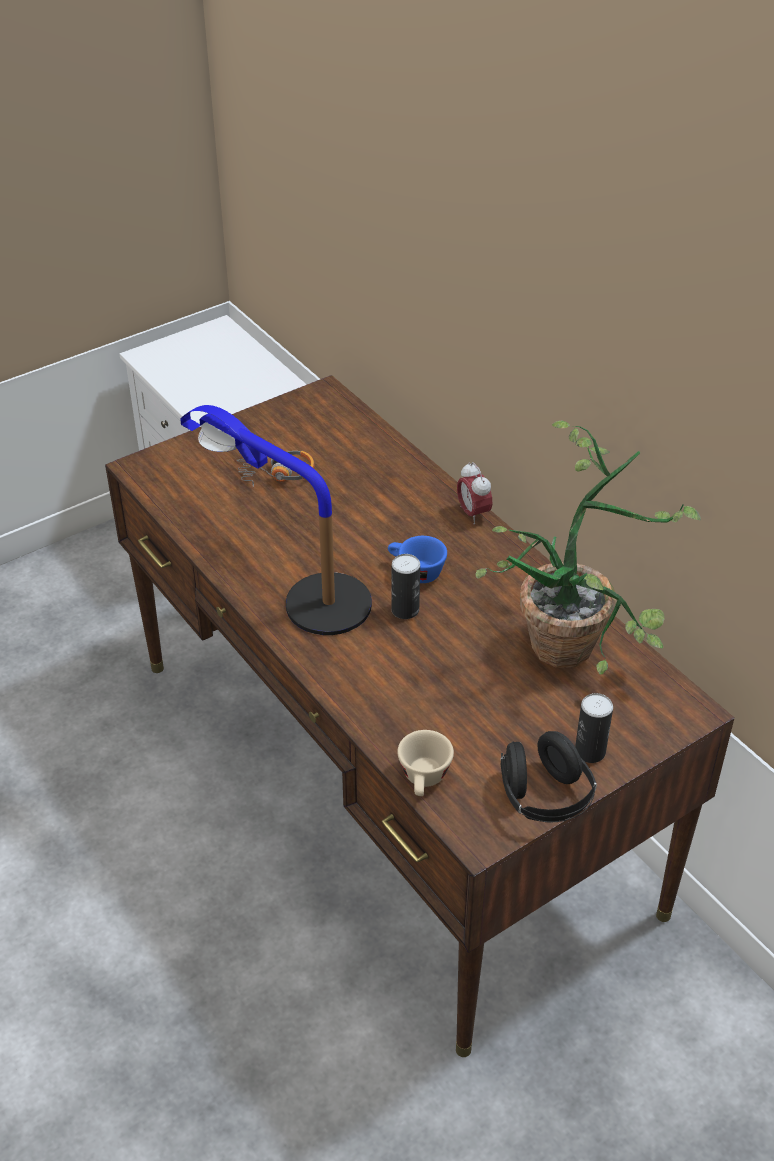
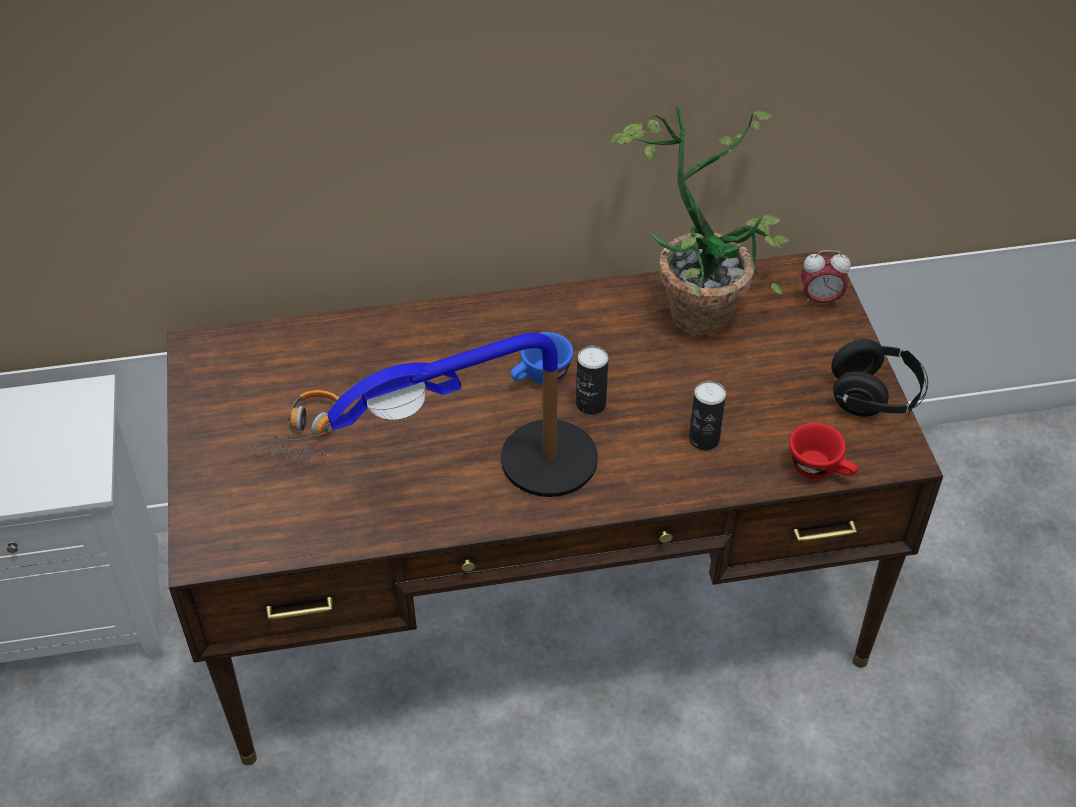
camera: 65 degrees left, 5 degrees up
beige cup [397,730,454,796] -> red cup [789,423,859,479]
alarm clock [457,462,492,525] -> alarm clock moved to [801,250,851,305]
can [575,693,613,763] -> can moved to [689,381,726,450]

